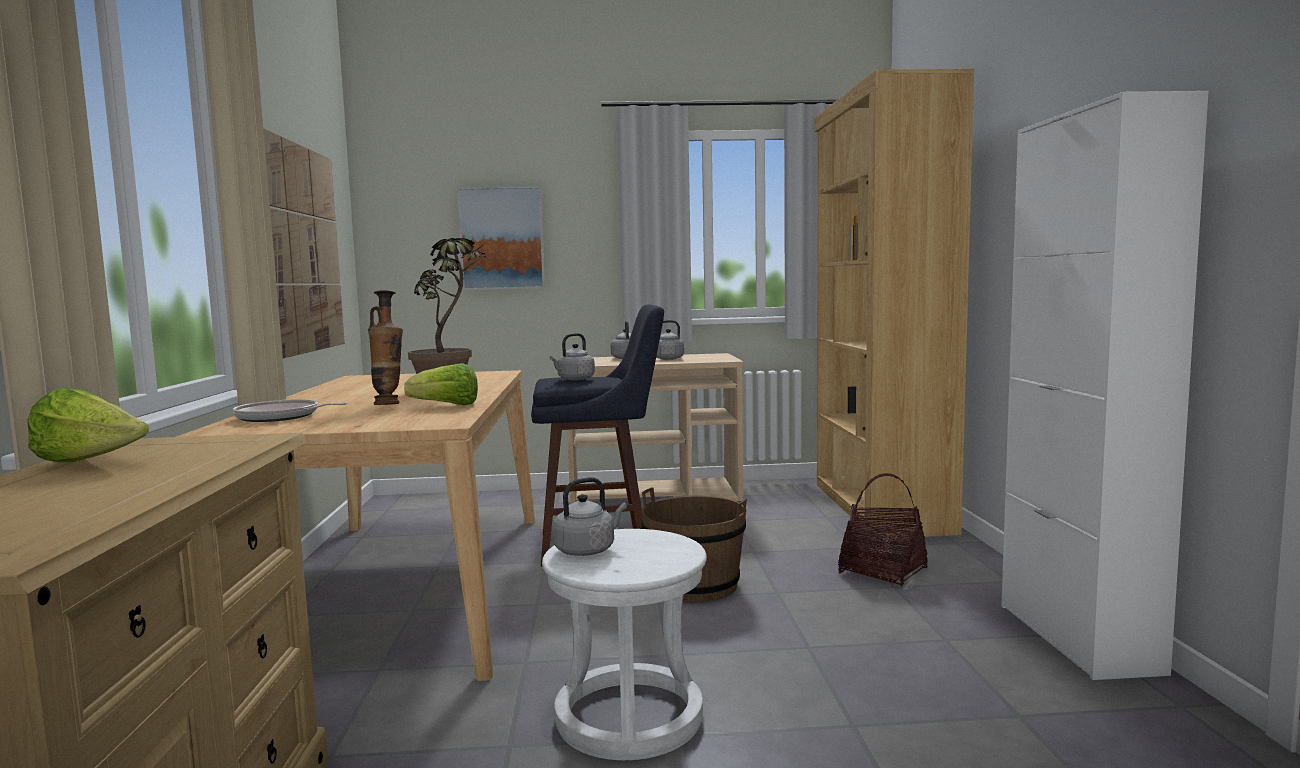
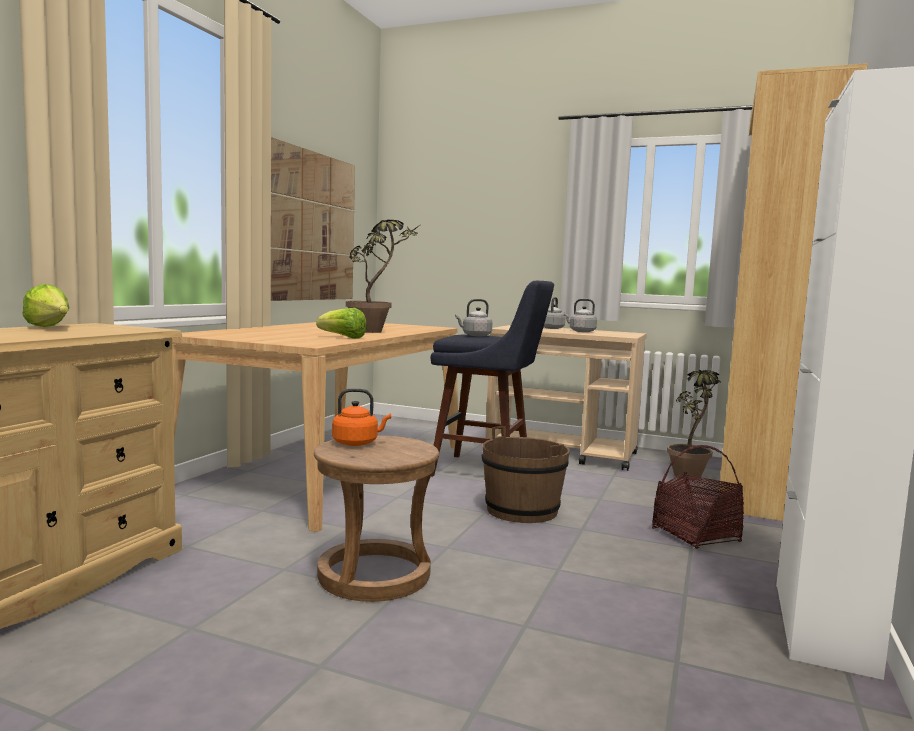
camera: 25 degrees right, 0 degrees up
frying pan [233,399,348,422] -> none
vase [368,290,403,405] -> none
picture [457,186,545,290] -> none
white stool [542,529,707,760] -> brown stool [314,435,439,602]
grey kettle [553,477,627,556] -> orange kettle [332,388,391,446]
none -> potted plant [667,370,720,480]

